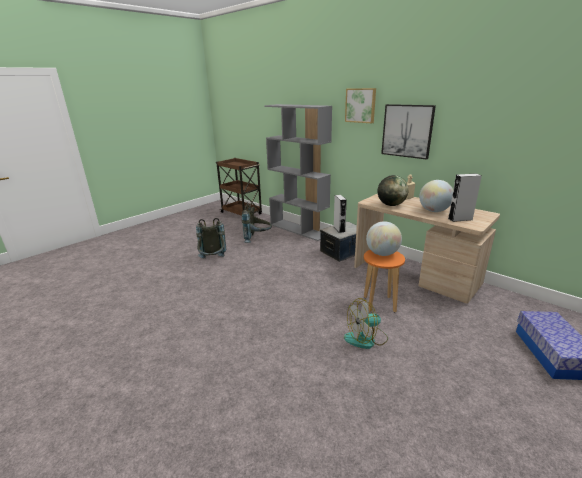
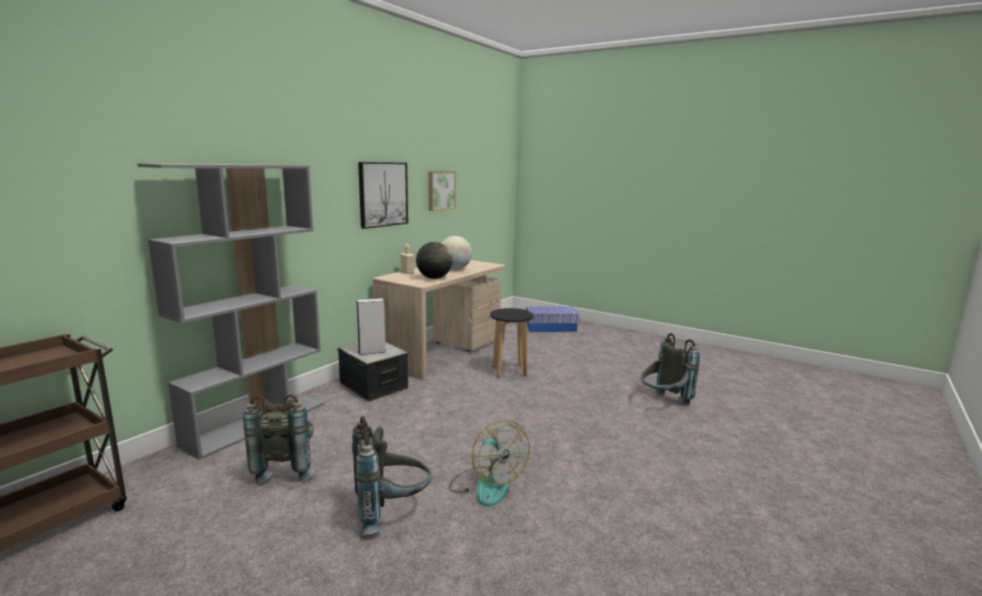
camera: 100 degrees left, 10 degrees down
fan [344,298,388,349] -> fan moved to [449,420,530,506]
picture [345,88,376,123] -> picture moved to [428,171,456,211]
orange stool [364,250,405,313] -> black stool [490,308,533,377]
globe [366,221,402,256] -> none
grey speaker [448,173,482,222] -> none
none -> grey backpack [641,333,700,406]

